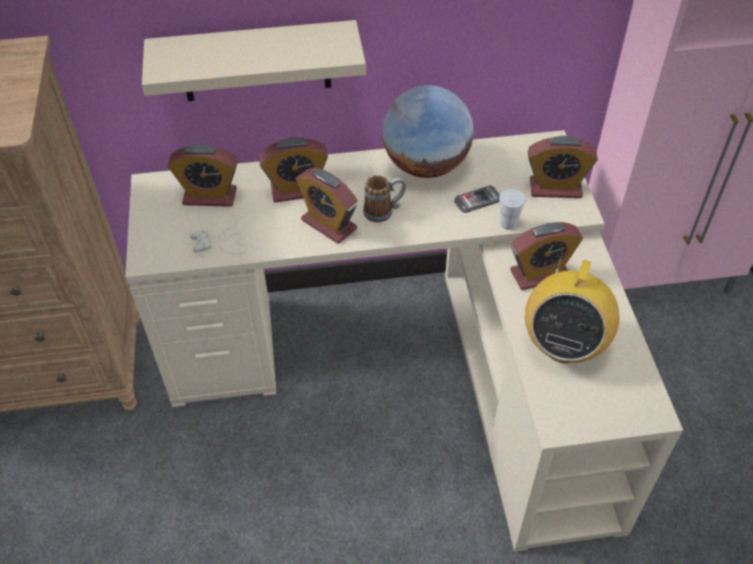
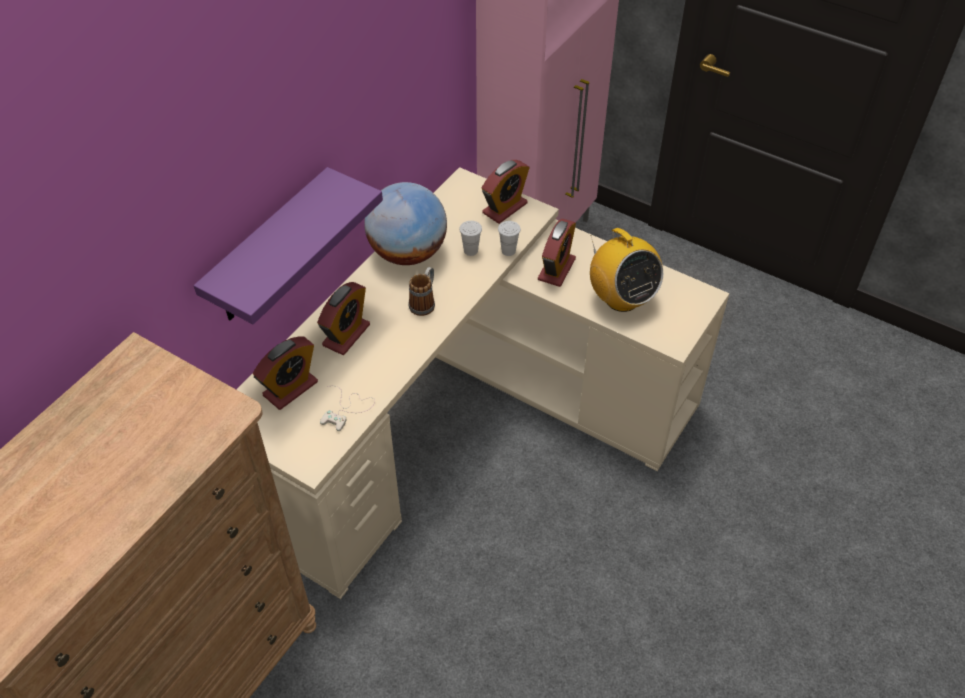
camera: 50 degrees left, 0 degrees up
beige shelf [142,20,366,101] -> purple shelf [194,167,383,324]
alarm clock [296,168,358,244] -> none
phone [454,185,500,213] -> white cup [459,221,482,256]

